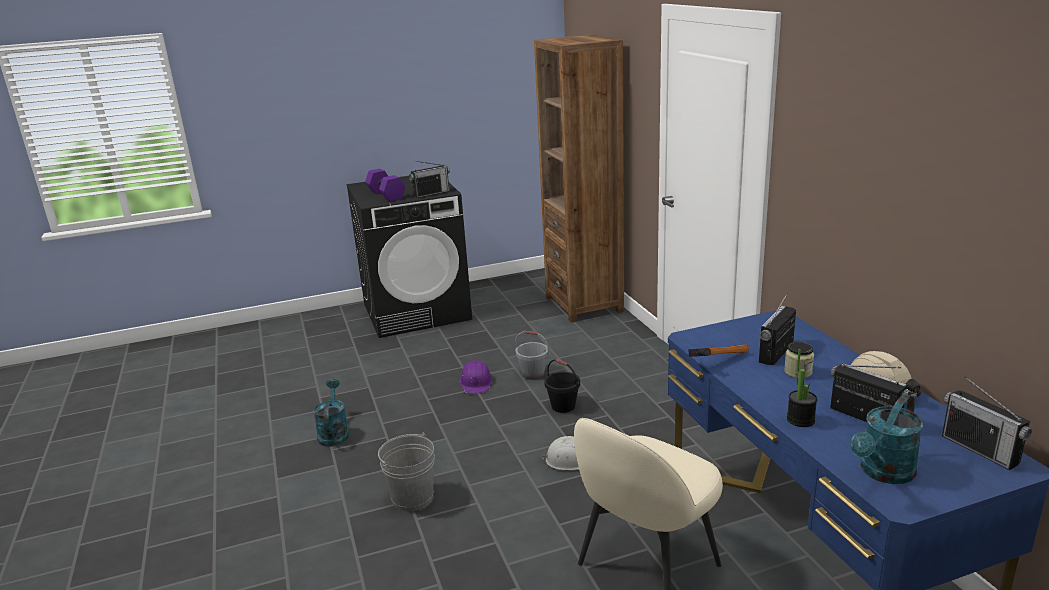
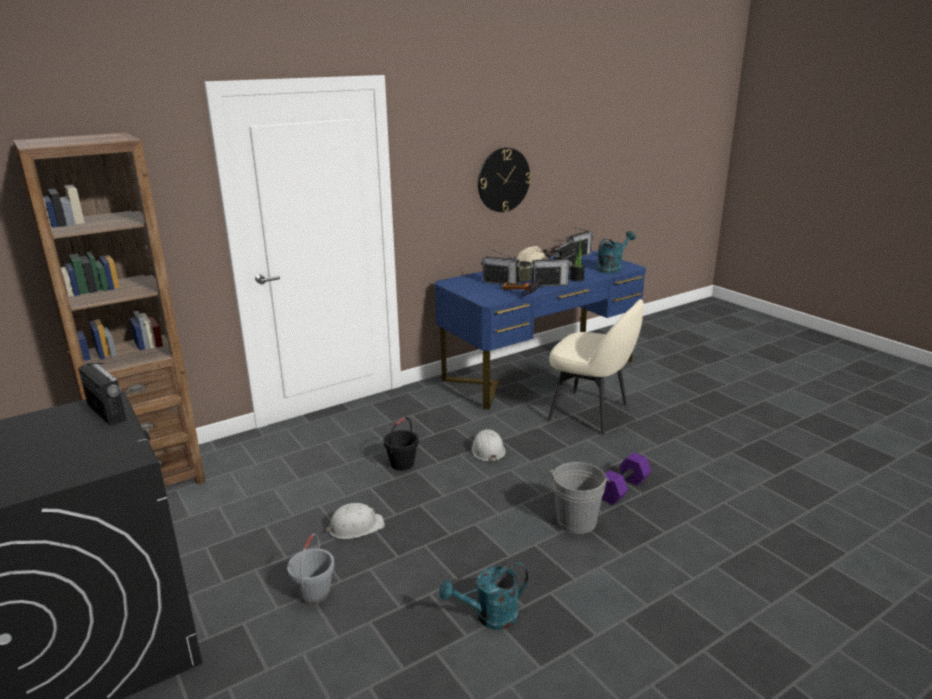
camera: 105 degrees left, 0 degrees up
purple dumbbell [365,169,406,201] -> purple dumbbell moved to [602,452,651,505]
purple hard hat [460,360,492,394] -> white hard hat [325,503,385,539]
grey bucket [515,331,549,380] -> grey bucket moved to [287,534,335,605]
turquoise watering can [850,394,923,484] -> turquoise watering can turned 75 degrees counterclockwise [597,231,635,273]
none -> wall clock [478,148,531,212]
none -> radio [530,250,572,287]

